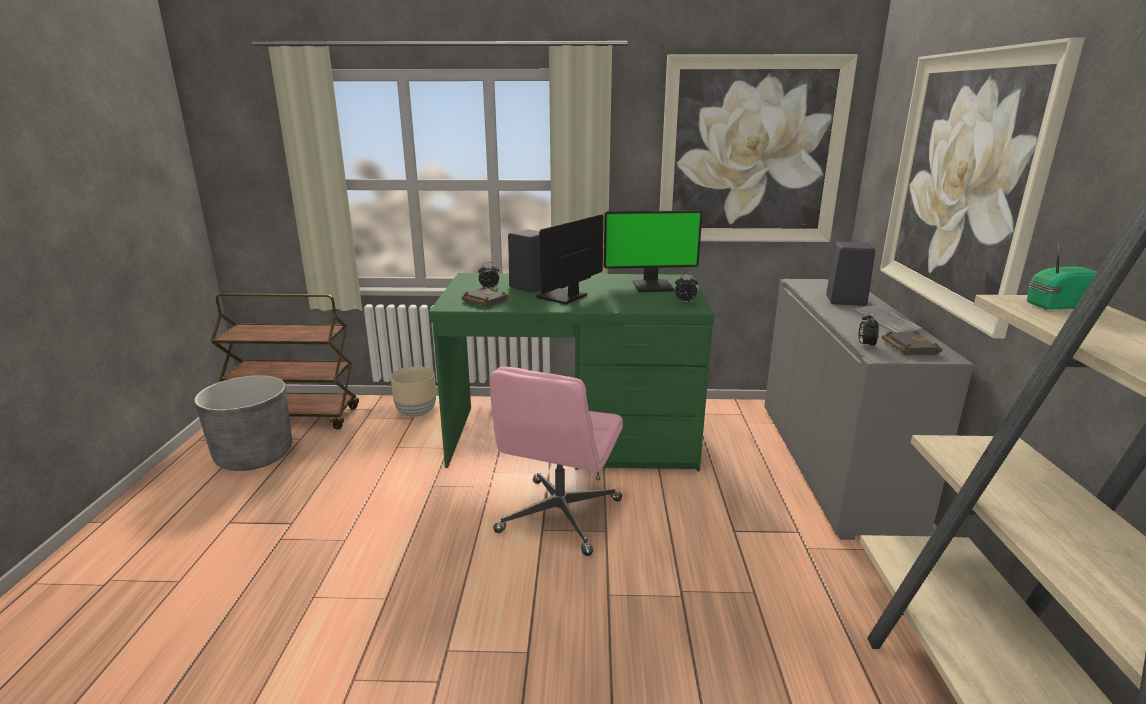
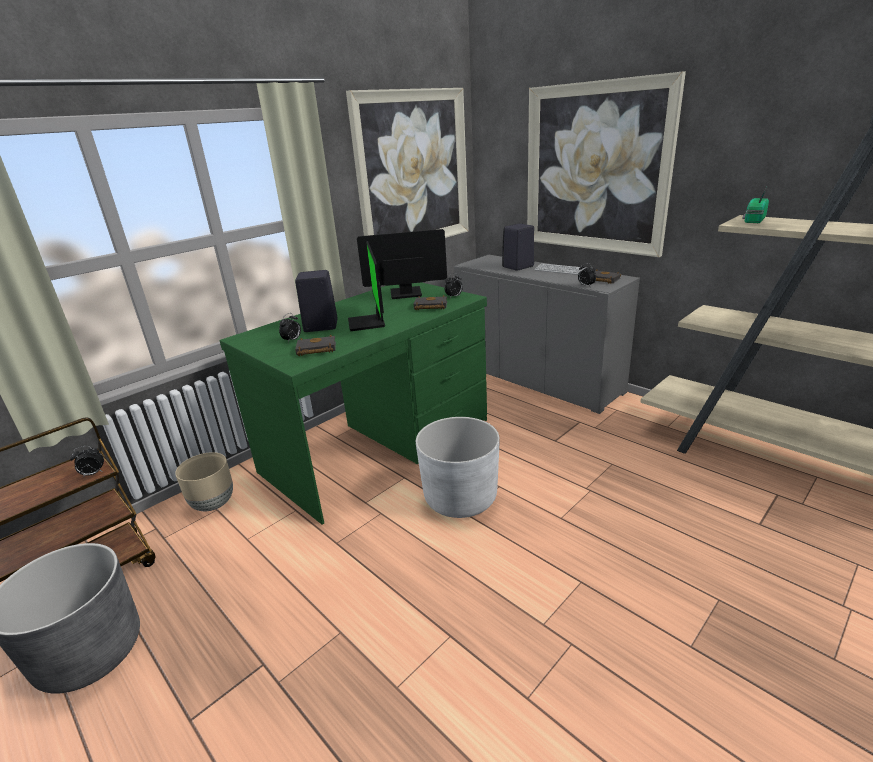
camera: 45 degrees left, 5 degrees up
pink office chair [489,367,623,556] -> white planter [416,417,500,518]
monitor [604,210,702,292] -> monitor turned 135 degrees counterclockwise [357,229,447,299]
none -> alarm clock [70,446,104,476]
none -> black book [414,295,447,310]

